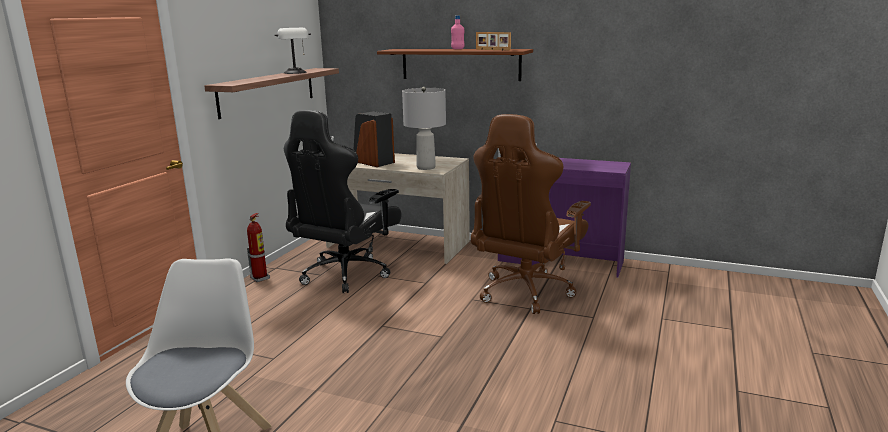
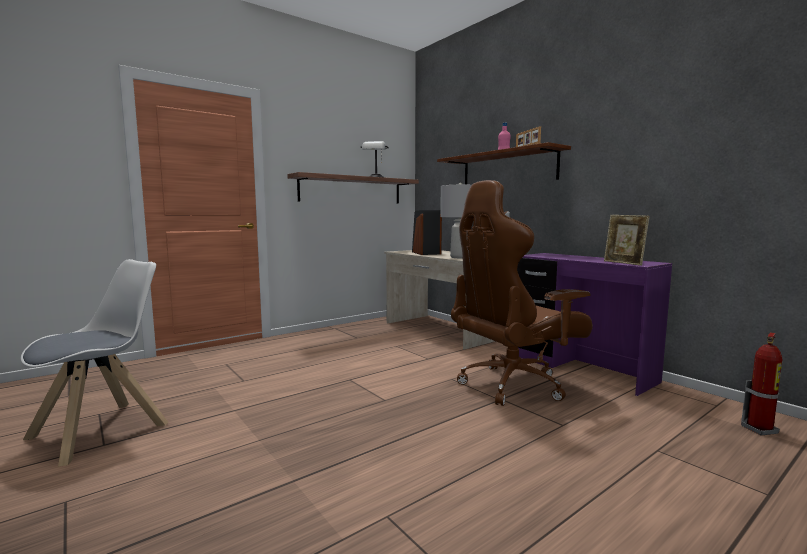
camera: 30 degrees right, 10 degrees down
fire extinguisher [247,213,270,282] -> fire extinguisher moved to [741,332,782,435]
black office chair [284,110,402,293] -> none
none -> picture frame [604,215,650,266]

